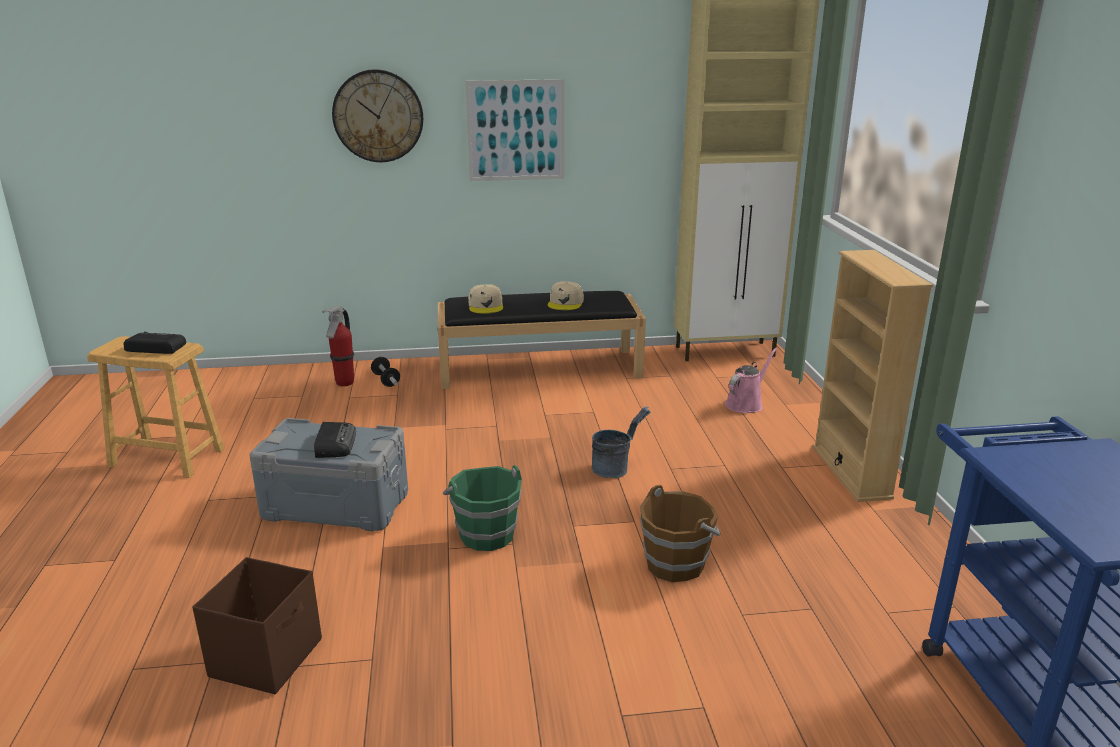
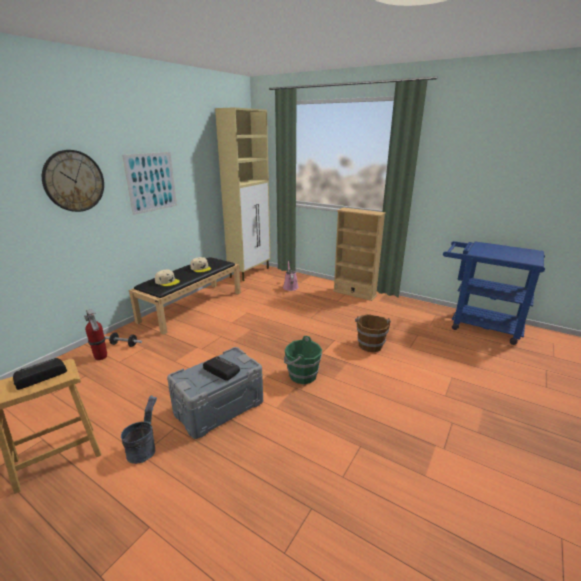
camera: 50 degrees left, 0 degrees up
brown storage box [193,557,322,694] -> none
grey bucket [592,407,651,478] -> grey bucket moved to [121,395,157,464]

